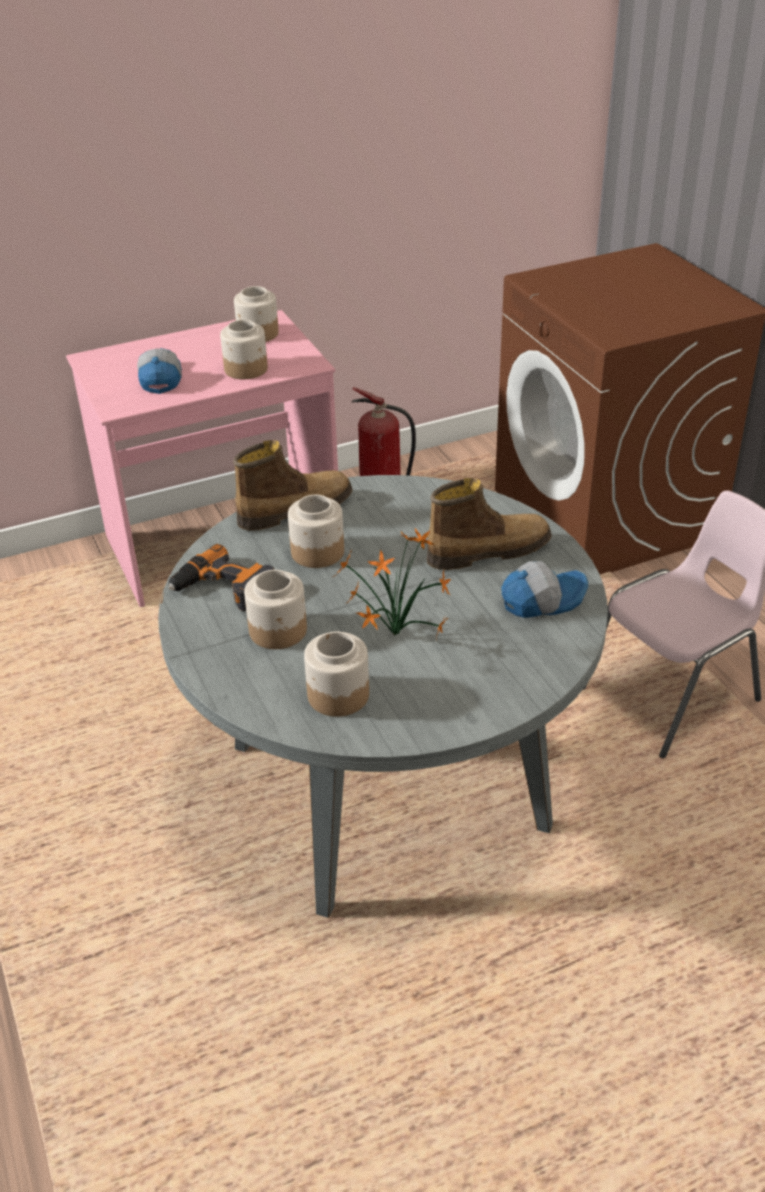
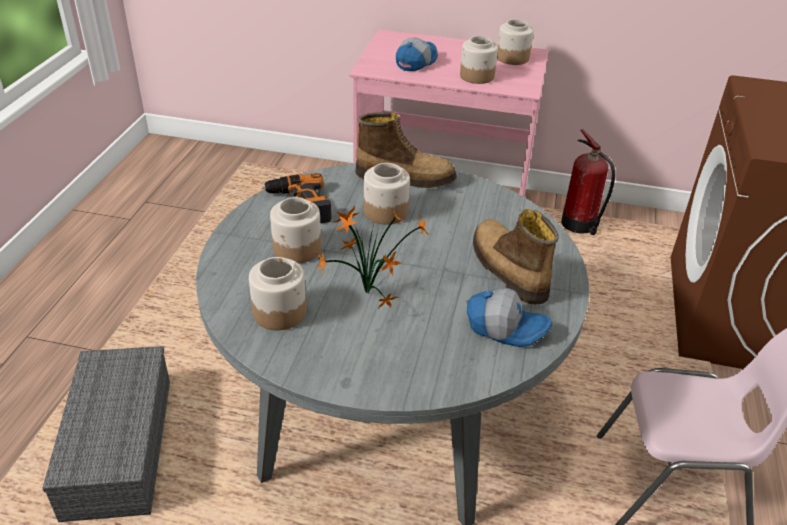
camera: 35 degrees right, 0 degrees up
boot [427,478,552,570] -> boot turned 135 degrees counterclockwise [473,209,559,304]
none -> grey storage box [42,346,170,522]

